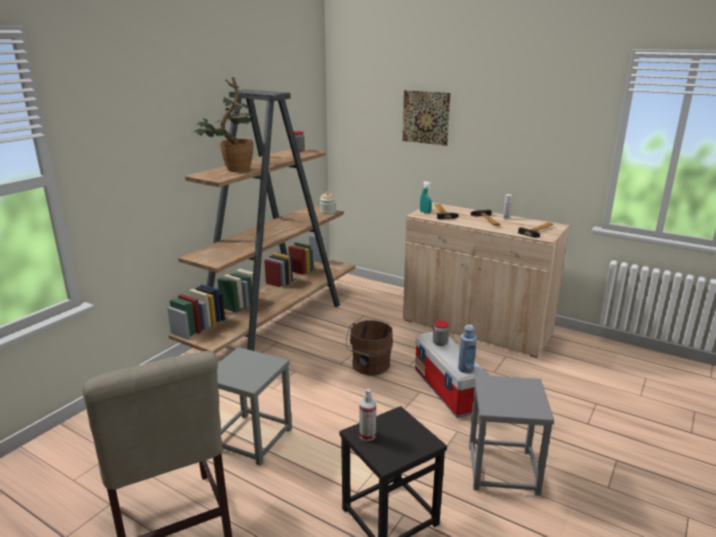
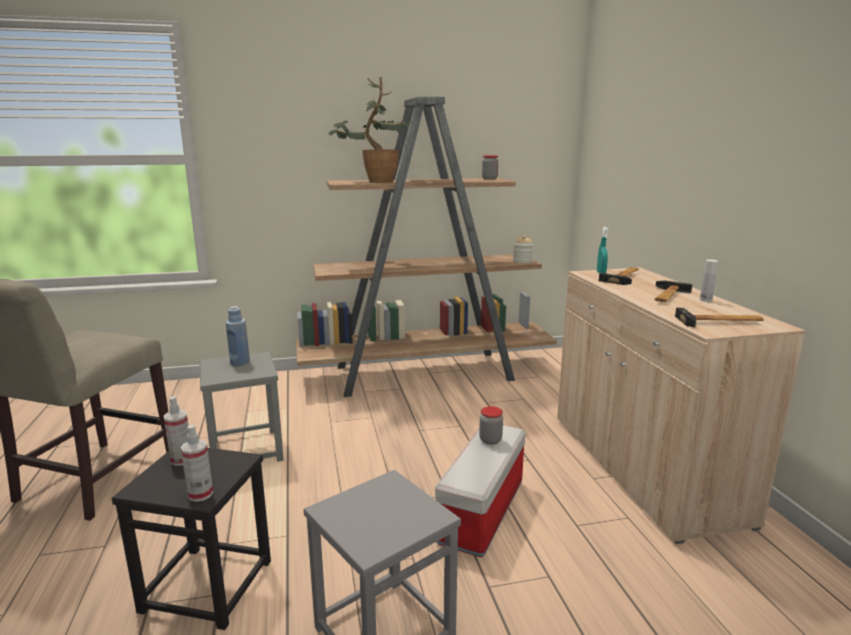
camera: 45 degrees right, 5 degrees down
brown bucket [346,320,393,375] -> none
picture [403,90,451,146] -> none
blue bottle [458,324,477,373] -> blue bottle moved to [226,306,250,366]
none -> spray bottle [181,425,213,502]

